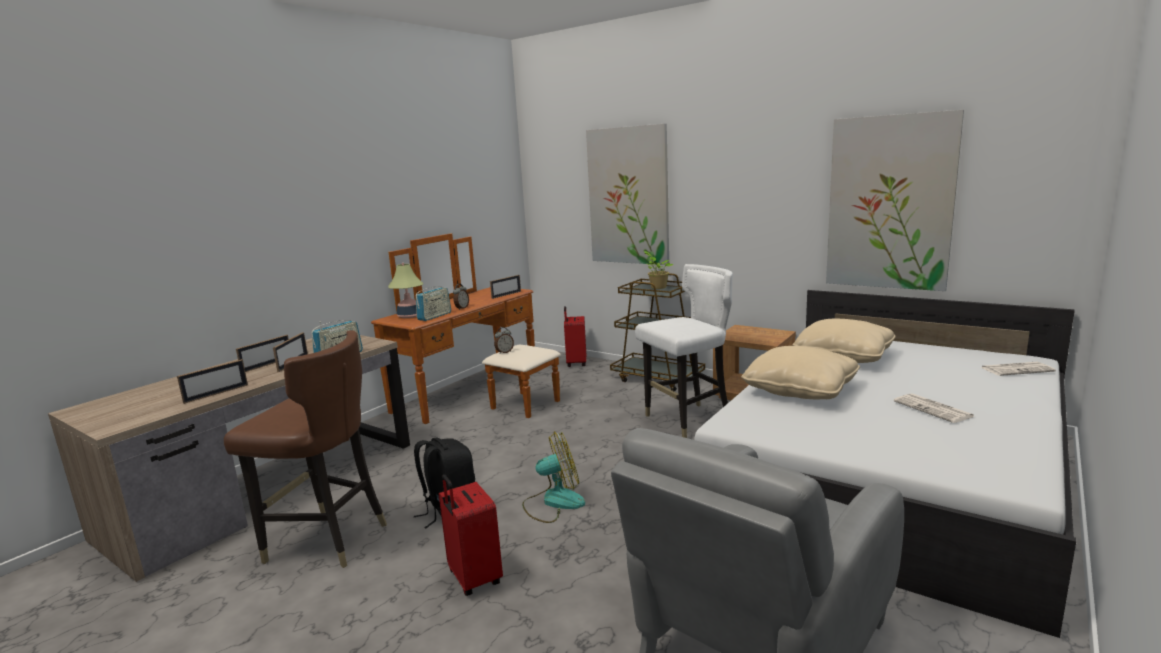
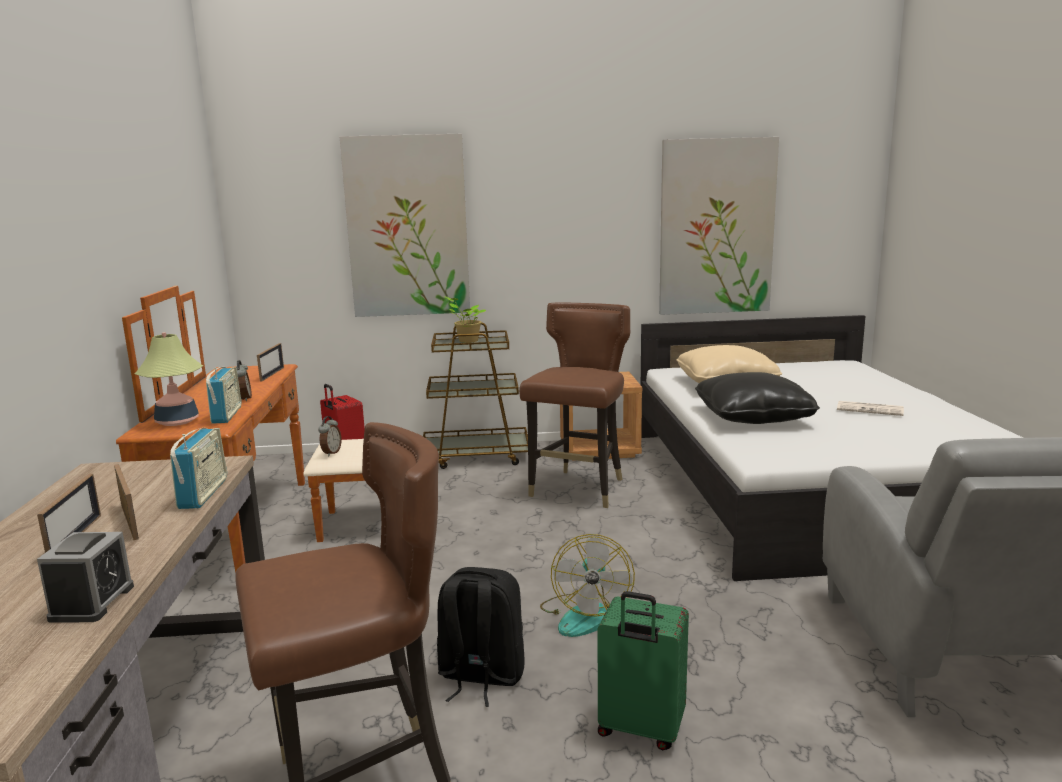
camera: 40 degrees left, 0 degrees up
picture frame [177,359,248,404] -> alarm clock [37,532,134,623]
red suitcase [439,474,503,596] -> green suitcase [597,591,689,750]
fan [522,431,585,523] -> fan turned 150 degrees clockwise [540,534,635,637]
white chair [635,264,733,438] -> brown chair [519,302,630,508]
beige pillow [741,346,860,400] -> black pillow [695,372,820,424]
newspaper [981,362,1056,376] -> none

